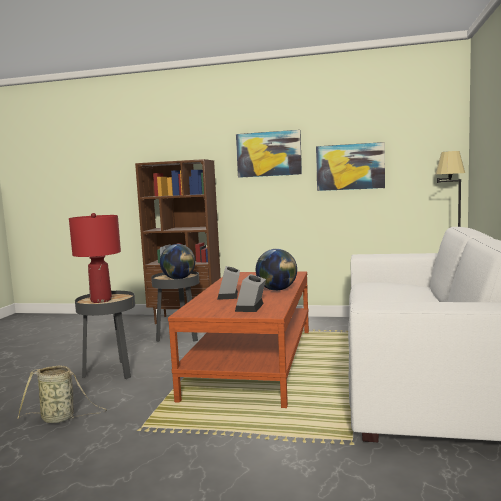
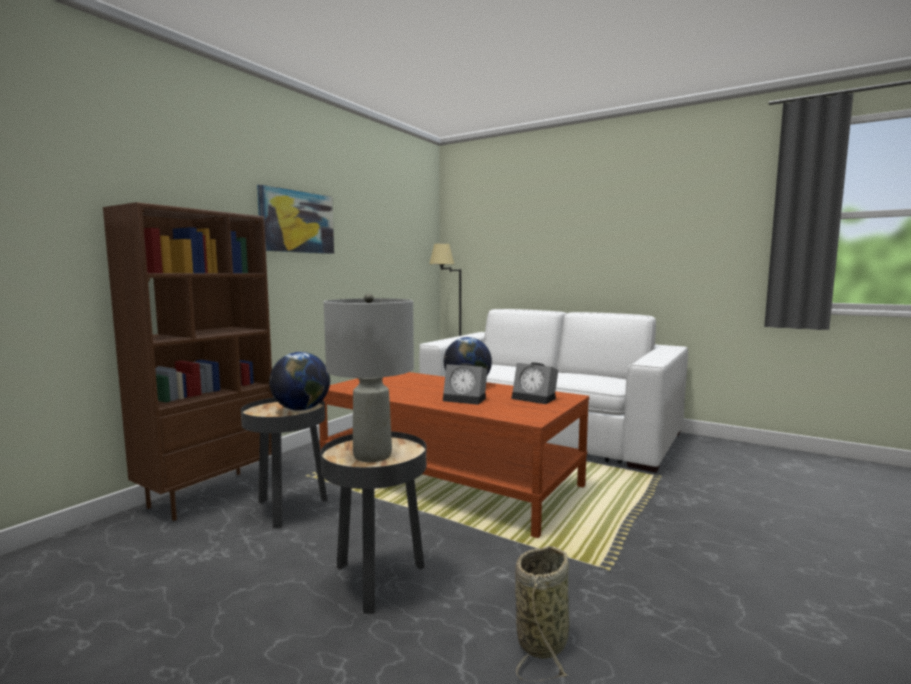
camera: 70 degrees left, 0 degrees up
red table lamp [69,213,121,303] -> grey table lamp [324,294,414,462]
picture [316,142,385,191] -> none

